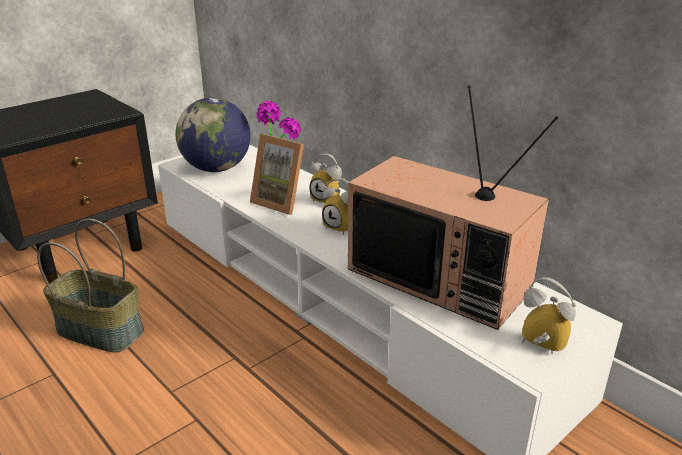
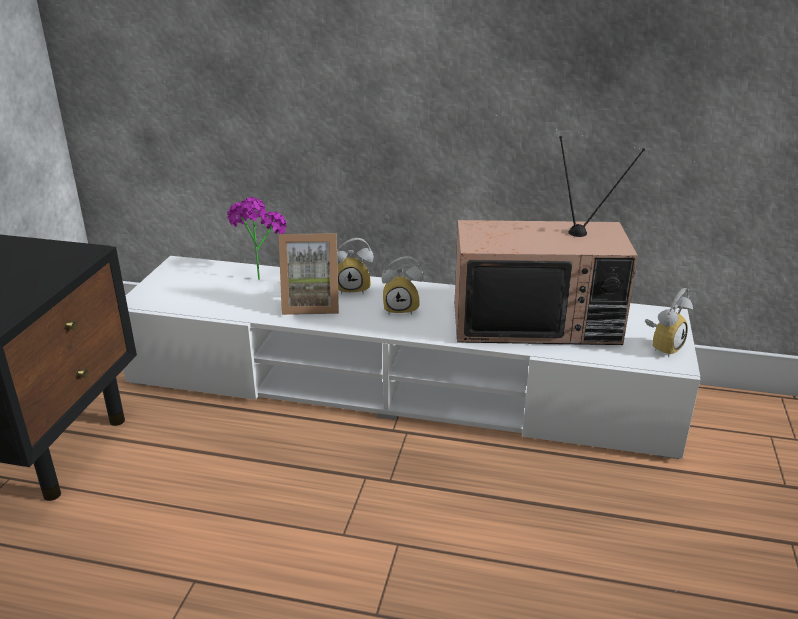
camera: 35 degrees left, 0 degrees up
basket [37,219,144,353] -> none
globe [175,98,251,172] -> none
alarm clock [522,277,576,355] -> alarm clock turned 135 degrees clockwise [645,288,693,357]

